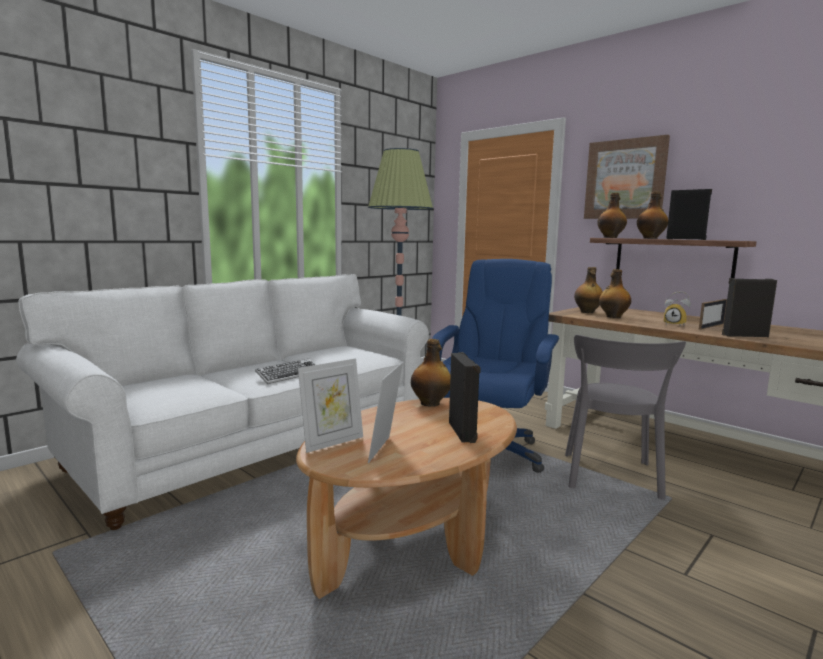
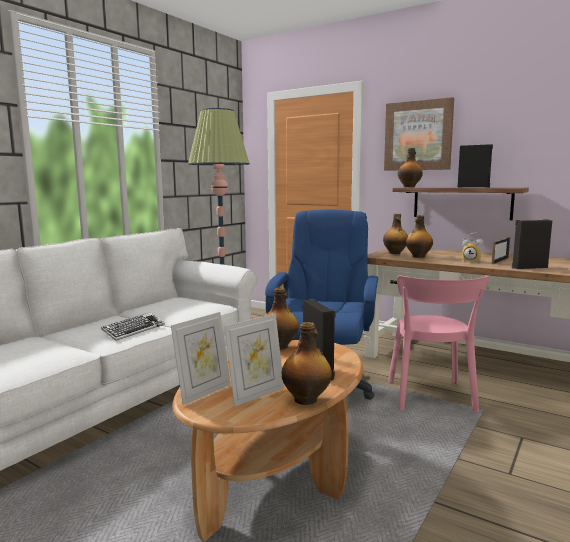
camera: 10 degrees left, 0 degrees up
picture frame [368,362,403,463] -> picture frame turned 135 degrees counterclockwise [225,314,284,407]
grey chair [565,335,686,500] -> pink chair [388,275,489,412]
bottle [637,192,668,239] -> bottle moved to [282,322,332,405]

